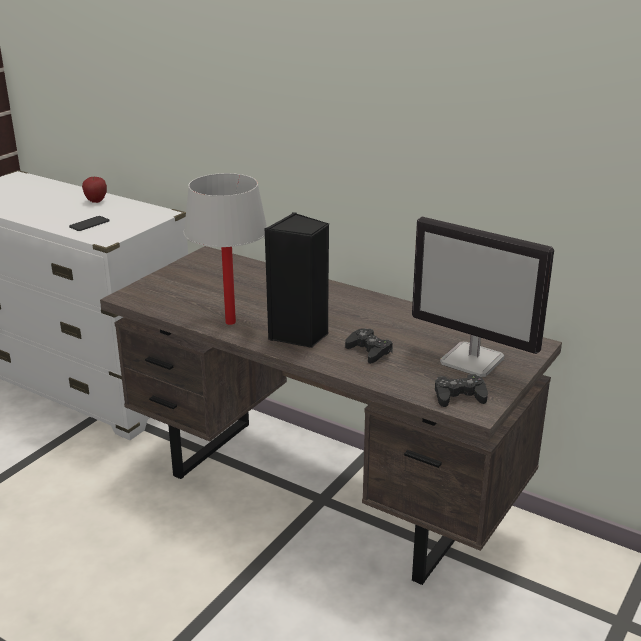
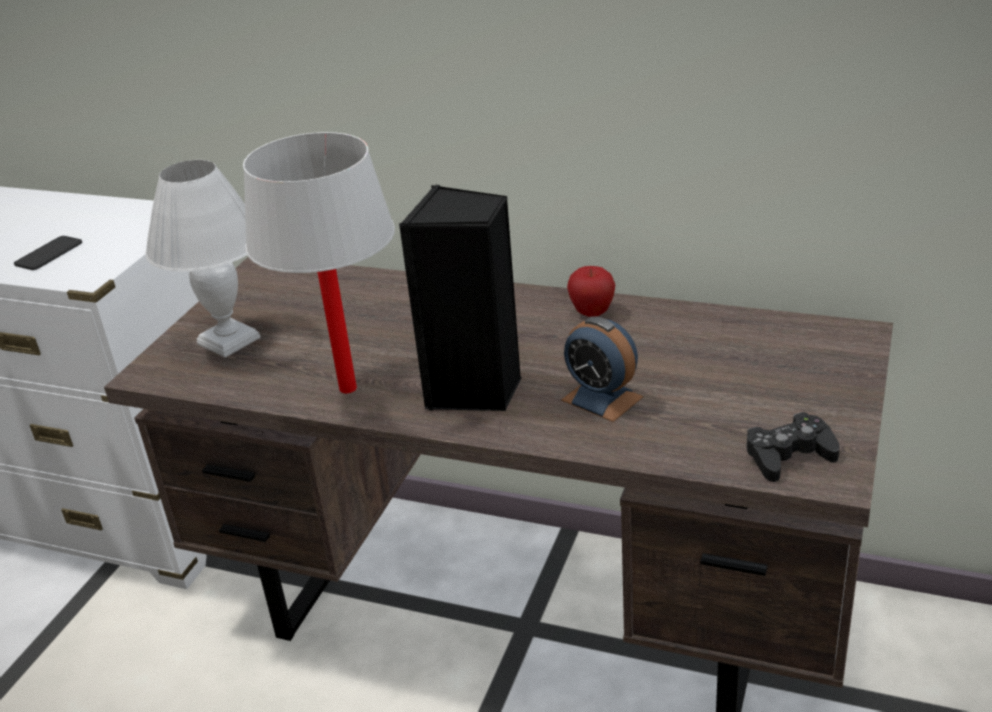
camera: 10 degrees left, 5 degrees up
apple [82,177,107,203] -> apple moved to [567,266,615,317]
black game controller [345,328,393,364] -> alarm clock [561,316,643,422]
monitor [412,217,554,377] -> none
none -> white table lamp [145,160,261,358]

